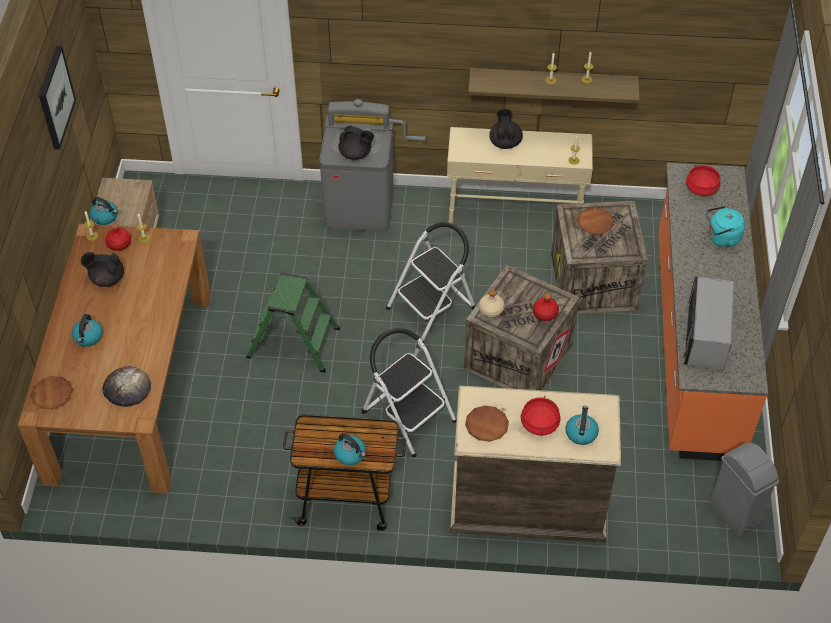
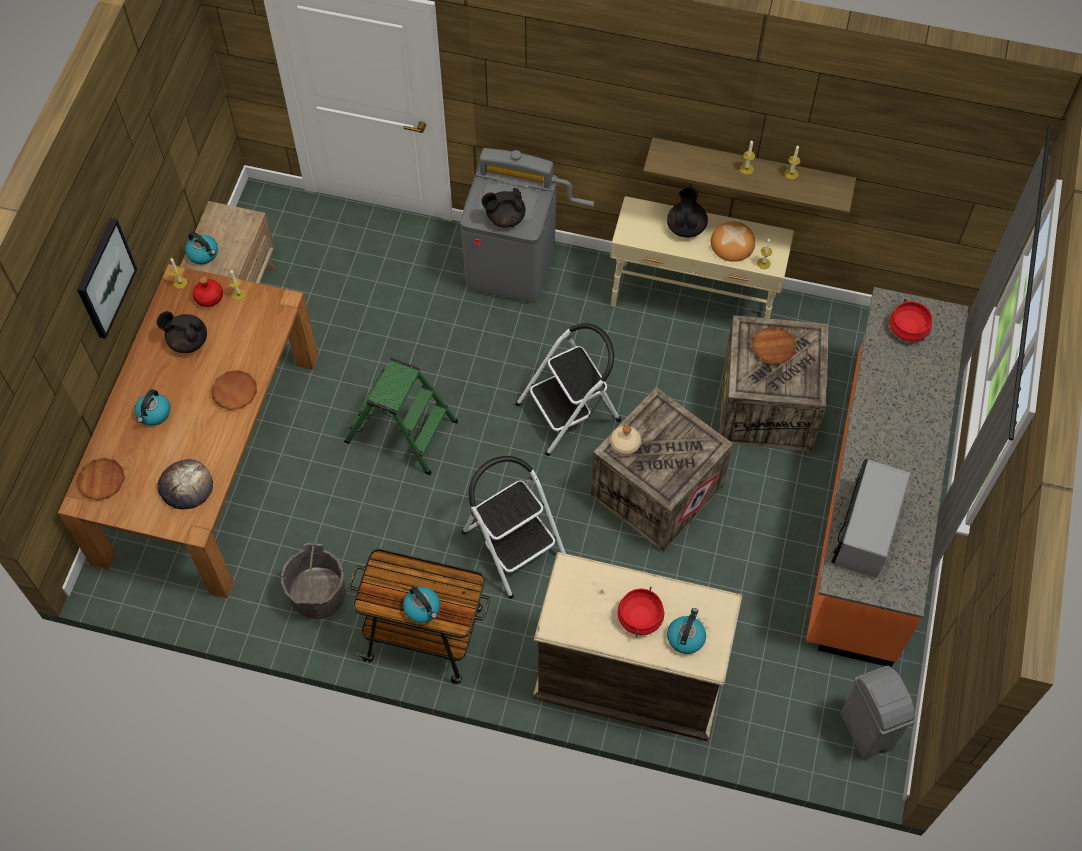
camera: 10 degrees right, 10 degrees up
picture [39,45,76,150] -> picture moved to [77,218,137,339]
black teapot [338,125,374,160] -> black teapot turned 135 degrees clockwise [481,188,526,228]
brown plate [465,405,509,442] -> brown plate moved to [211,370,257,410]
red bottle [533,293,559,321] -> none
turquoise kettle [706,206,745,247] -> none
none -> grey bucket [281,543,346,619]
none -> bread [711,221,755,262]

